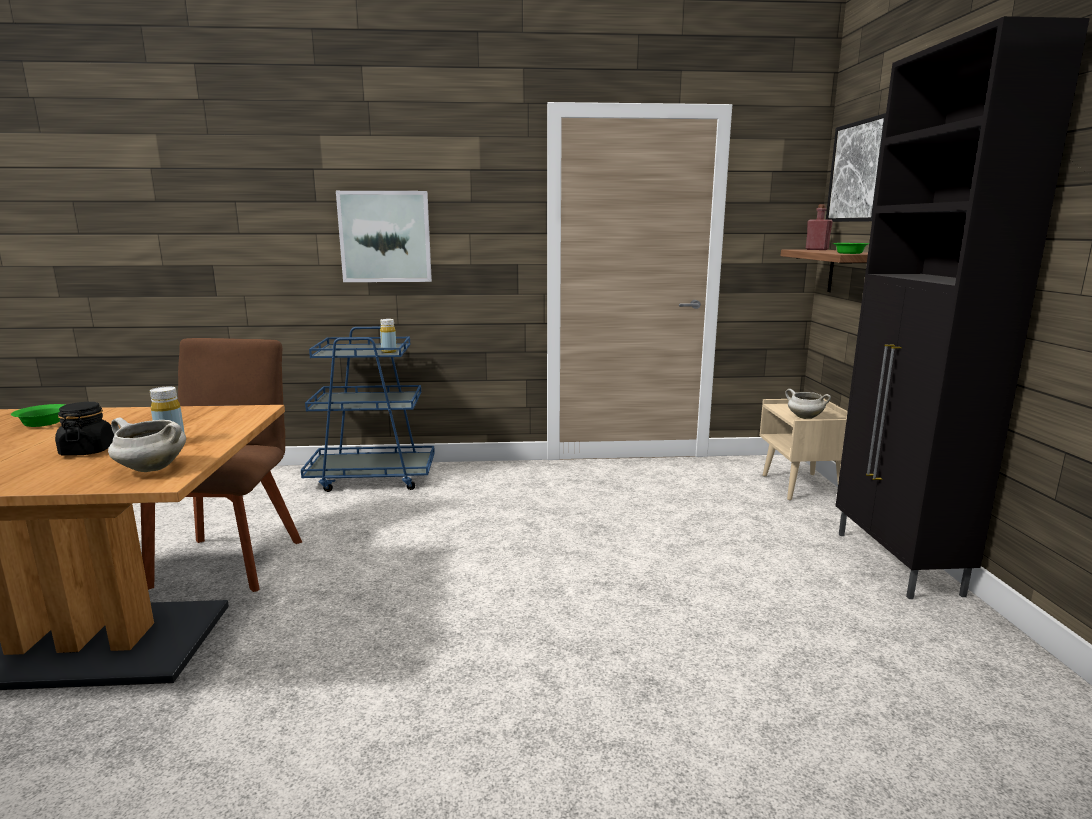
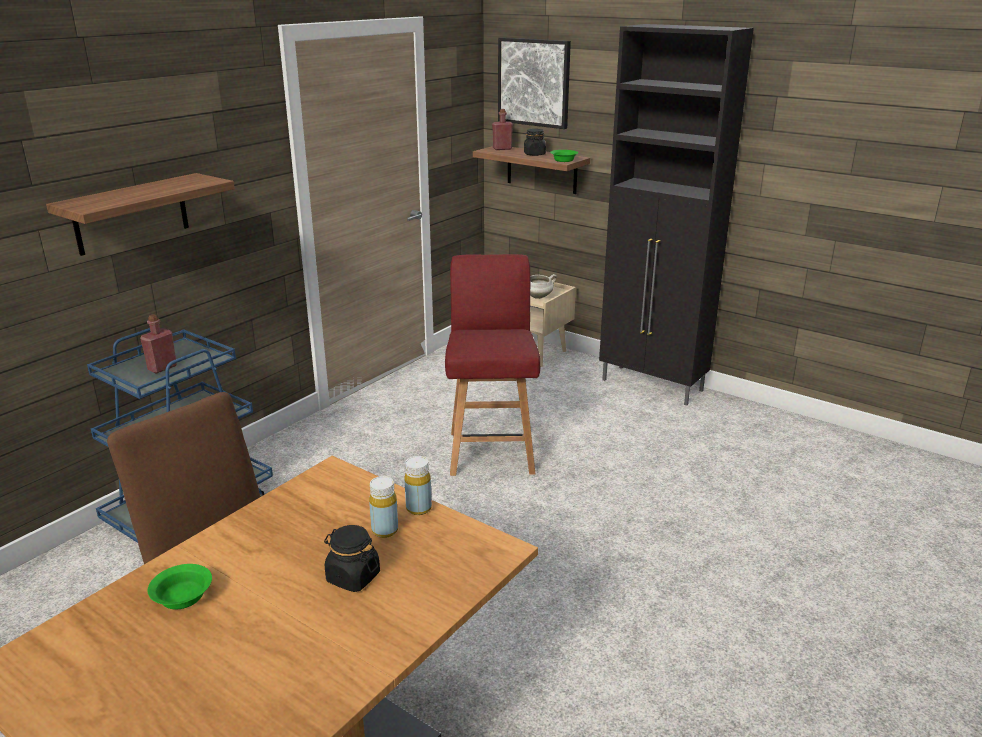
camera: 50 degrees left, 10 degrees up
white cooking pot [108,418,186,472] -> none
picture [336,191,432,282] -> shelf [46,173,235,256]
yellow bottle [380,319,397,353] -> yellow bottle moved to [404,456,432,515]
none -> red bottle [140,314,177,373]
none -> red chair [445,254,540,476]
none -> black jar [524,129,546,156]

